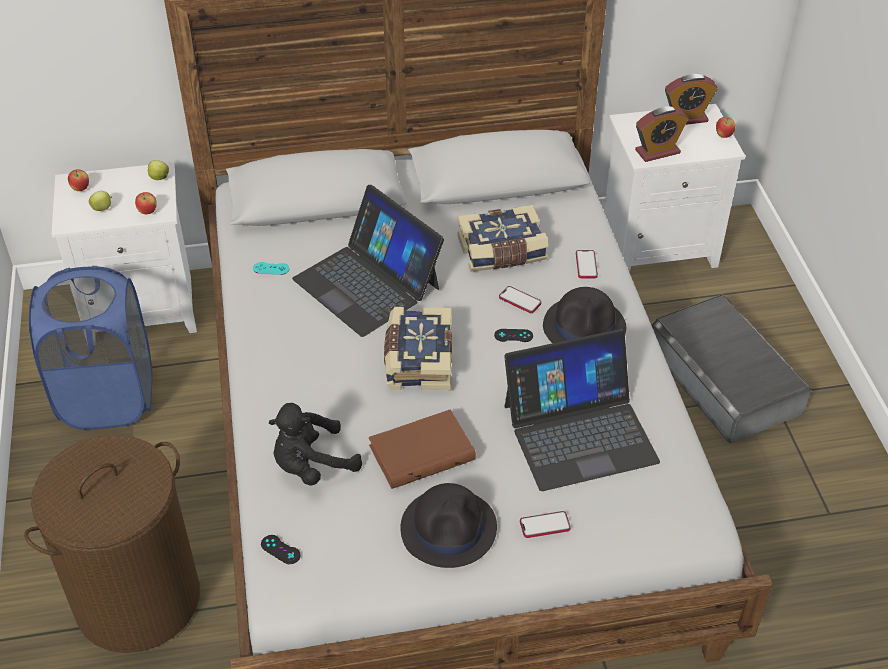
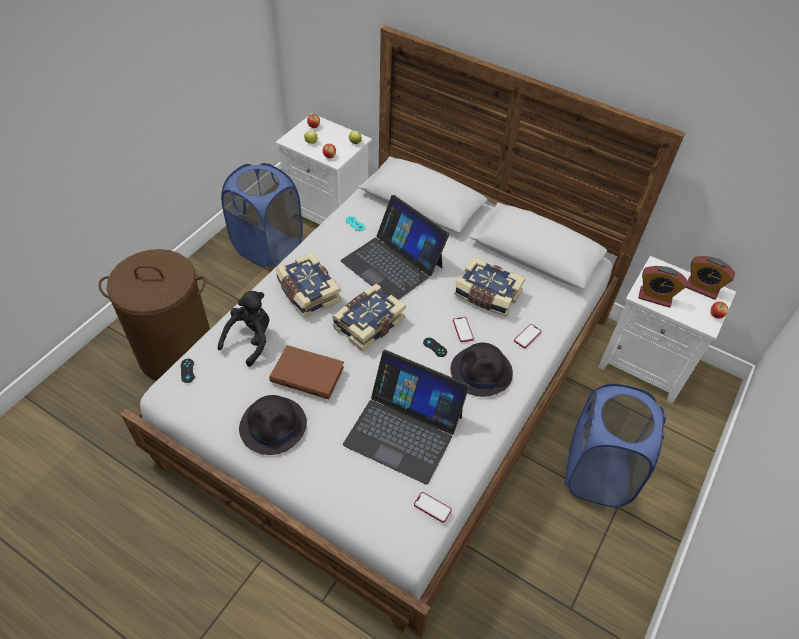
camera: 40 degrees right, 5 degrees up
black plush toy [269,403,362,486] -> black plush toy turned 105 degrees clockwise [218,291,269,367]
laptop [292,185,444,337] -> laptop turned 45 degrees counterclockwise [341,195,449,300]
phone [520,511,571,538] -> phone moved to [414,492,452,523]
grey storage box [652,295,811,443] -> blue laundry basket [565,384,666,507]
none -> book [276,252,341,317]

